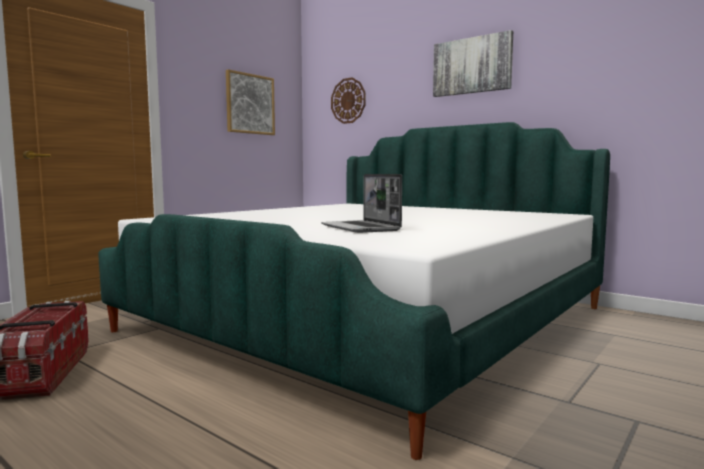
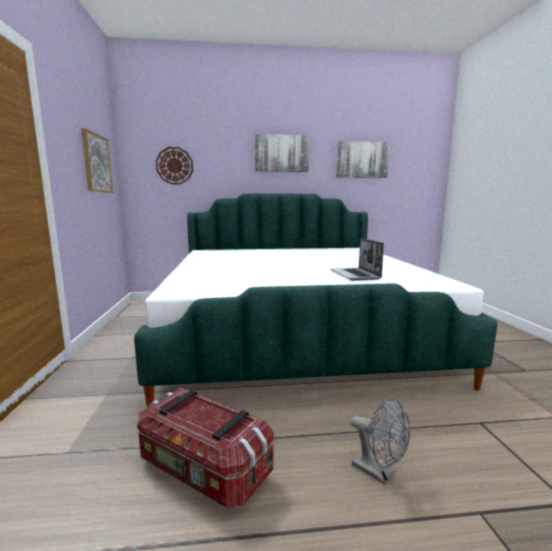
camera: 45 degrees left, 5 degrees up
laptop [321,174,402,233] -> laptop turned 60 degrees clockwise [330,238,384,280]
none -> picture [336,141,390,178]
none -> grey fan [350,398,410,485]

